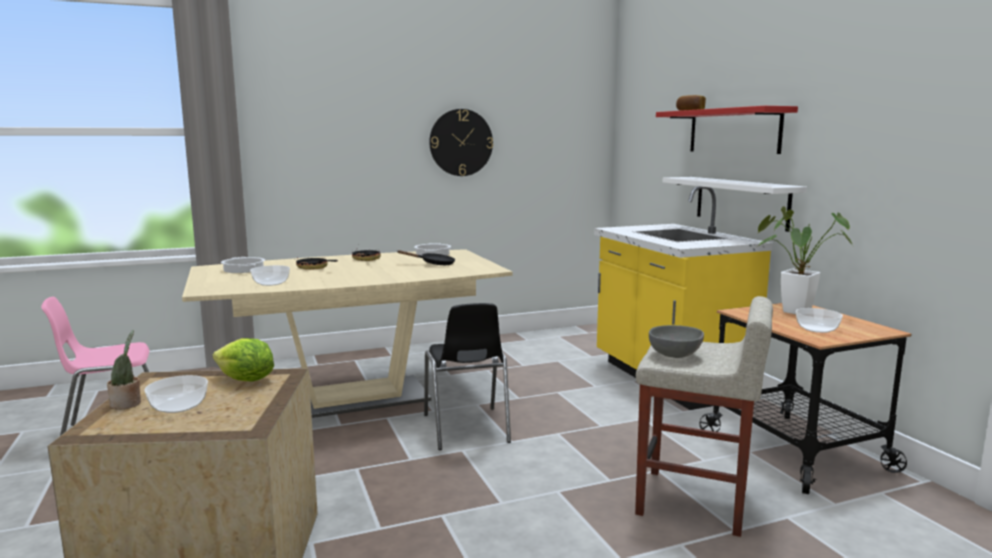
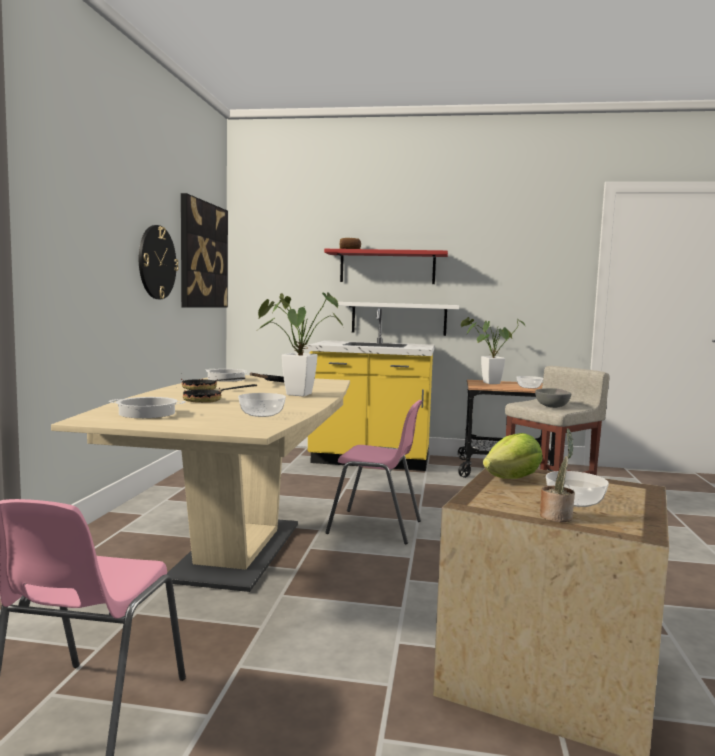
camera: 60 degrees left, 5 degrees down
black chair [424,303,511,450] -> pink chair [325,400,423,544]
none -> picture [181,193,228,308]
none -> potted plant [258,292,343,397]

